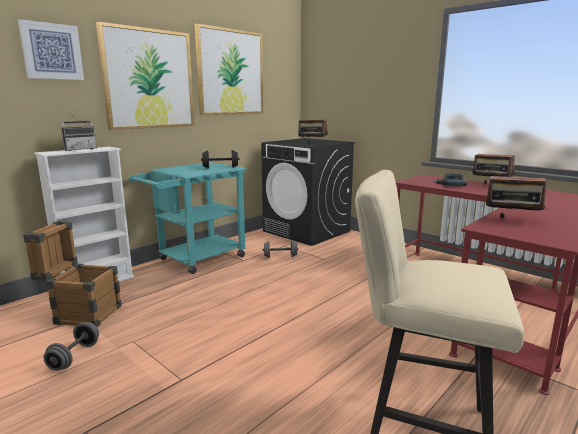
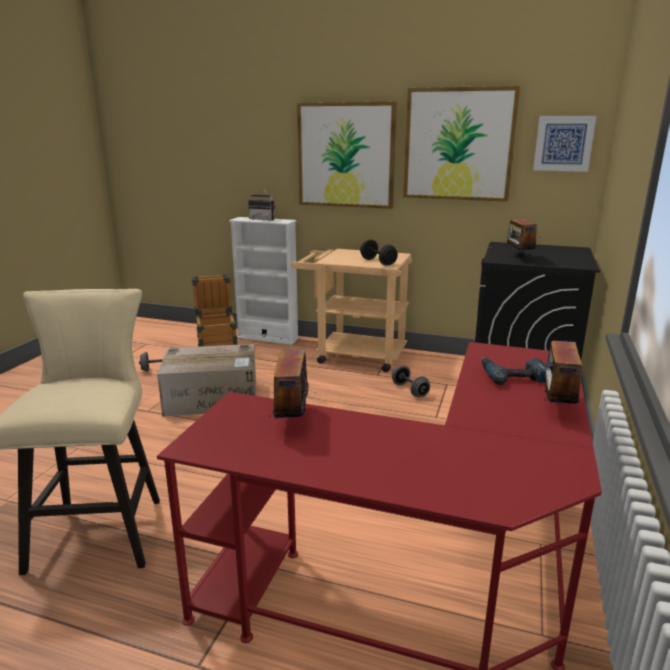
camera: 65 degrees right, 5 degrees up
picture [18,19,84,80] -> picture moved to [533,116,597,172]
turquoise cart [129,162,246,274] -> beige cart [291,249,412,372]
none -> cardboard box [157,344,256,417]

